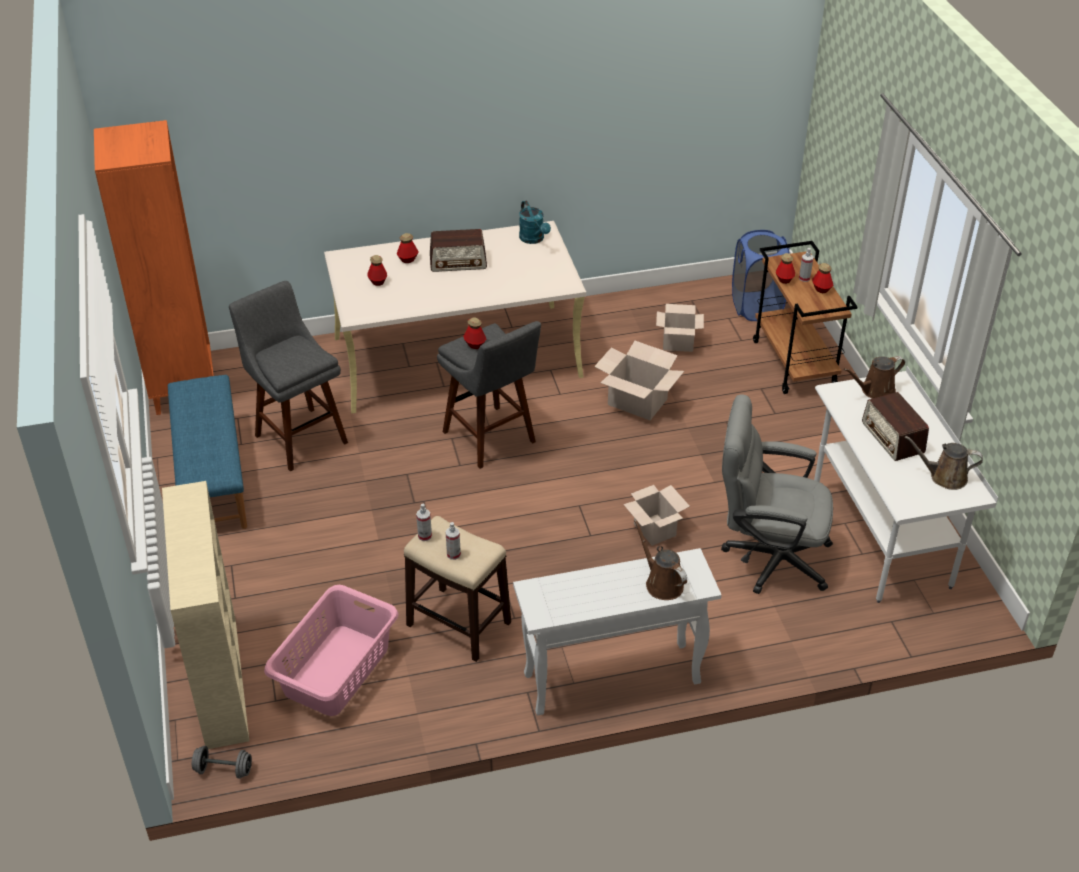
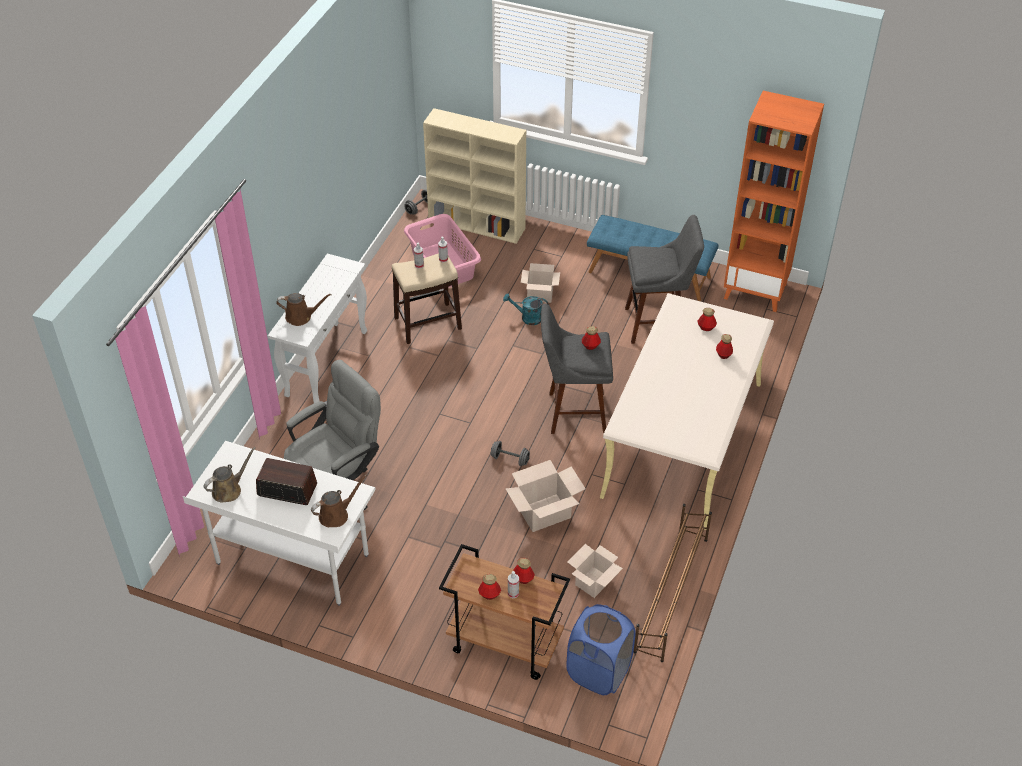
camera: 125 degrees right, 5 degrees up
radio [430,229,487,272] -> none
turquoise watering can [519,201,551,244] -> turquoise watering can moved to [503,294,548,325]
cardboard box [623,485,690,546] -> cardboard box moved to [521,263,560,303]
brown watering can [844,356,905,399] -> brown watering can turned 45 degrees clockwise [311,475,367,527]
none -> grey dumbbell [491,441,530,466]
none -> brown shoe rack [633,504,712,662]

